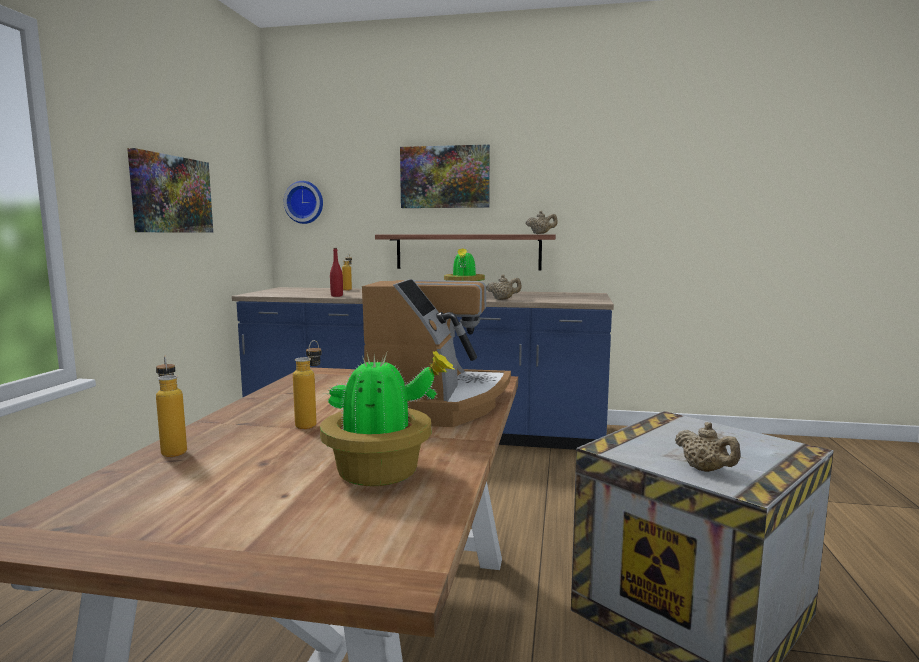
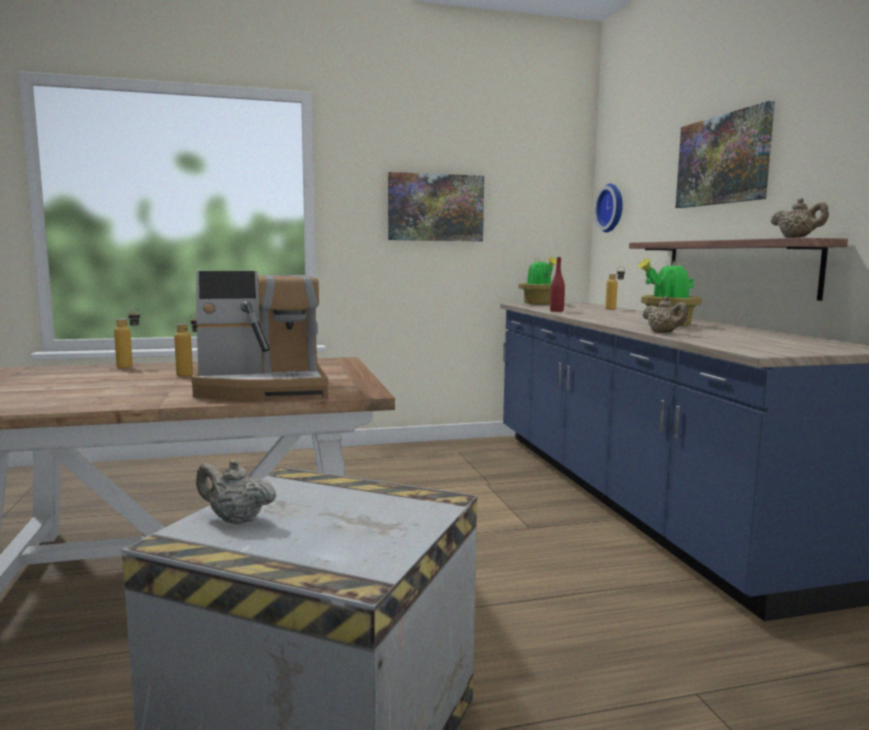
camera: 65 degrees right, 0 degrees up
potted plant [320,350,454,486] -> potted plant moved to [518,257,557,305]
beige teapot [675,422,741,472] -> beige teapot turned 75 degrees clockwise [196,459,277,525]

